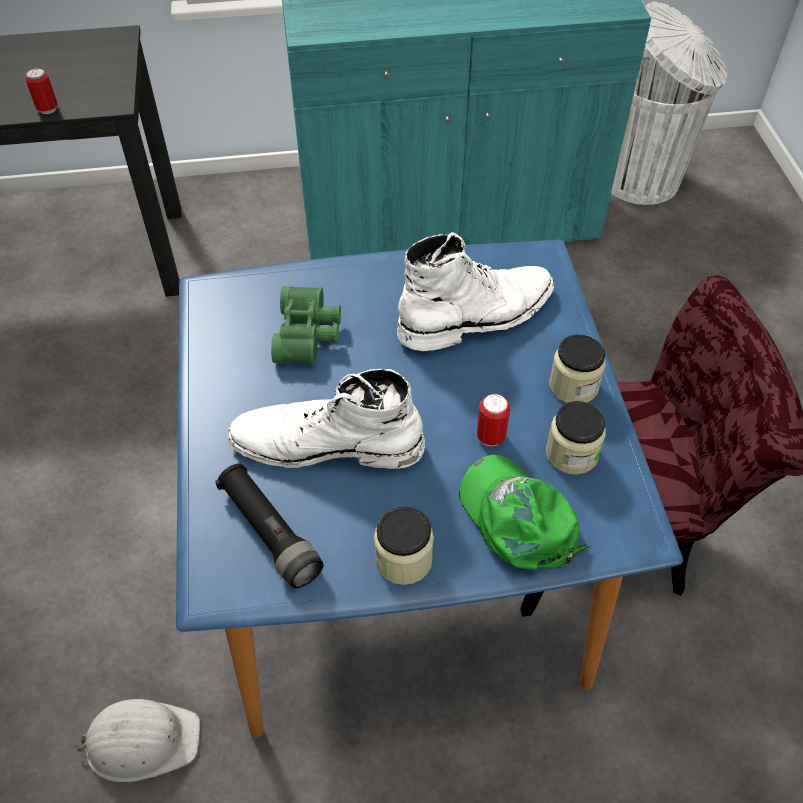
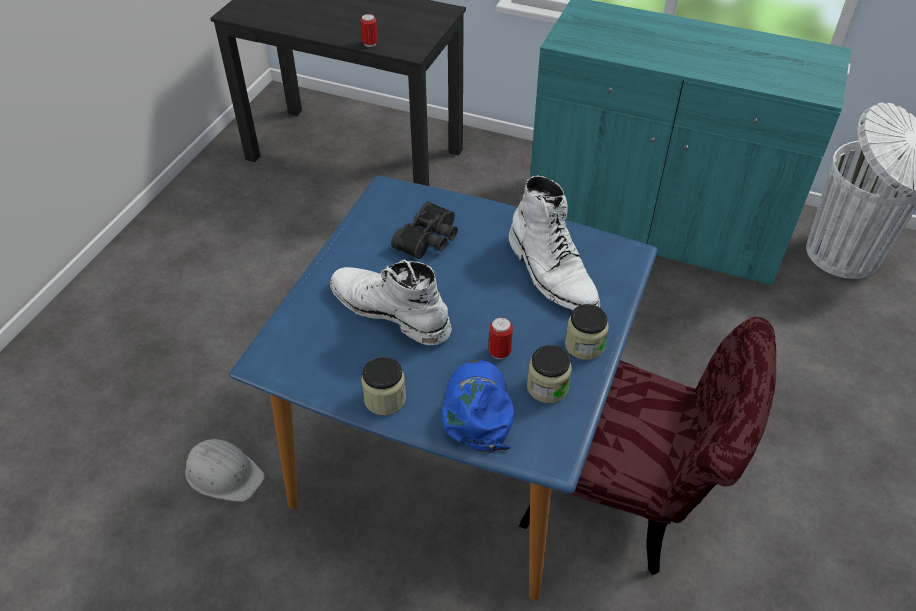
camera: 30 degrees right, 5 degrees down
black flashlight [215,464,324,588] -> none
green binoculars [271,286,341,365] -> black binoculars [391,201,458,259]
white boot [397,232,554,351] -> white boot turned 60 degrees clockwise [508,176,600,310]
green cap [459,454,591,570] -> blue cap [442,360,514,453]

